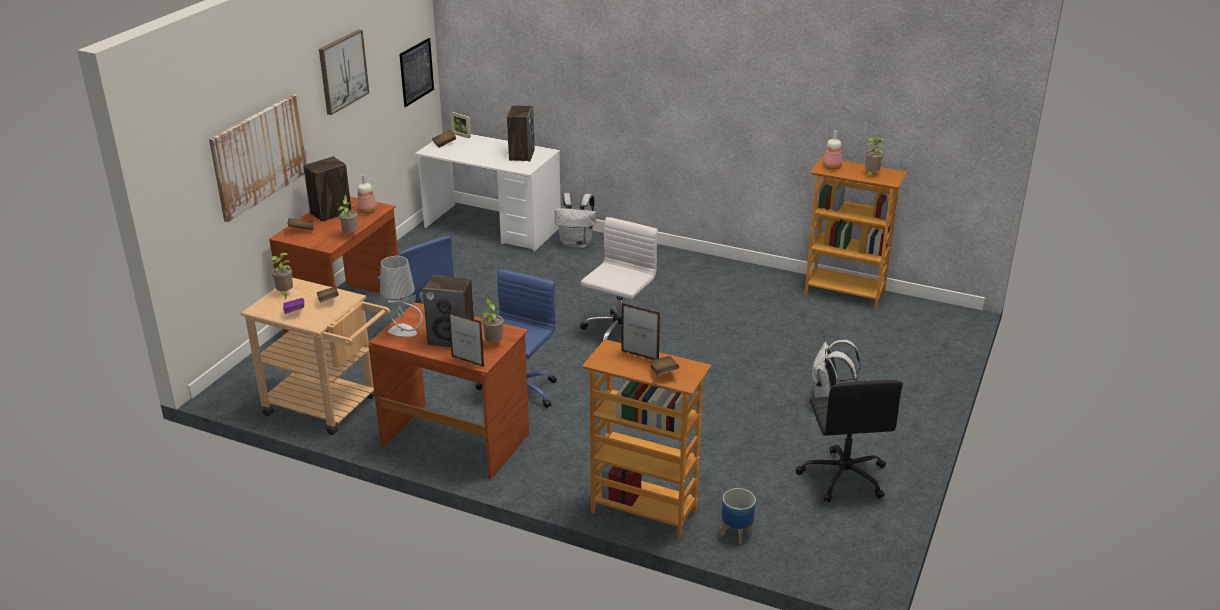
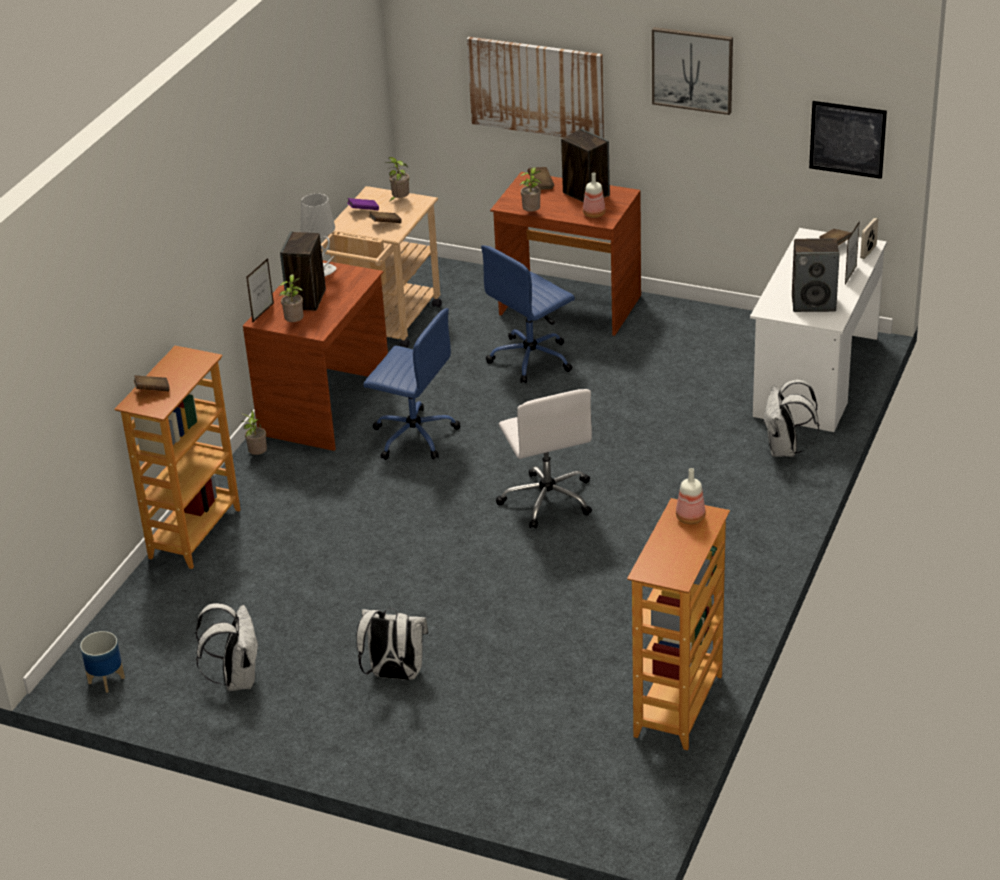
camera: 90 degrees right, 5 degrees up
white office chair [580,217,658,340] -> white office chair turned 45 degrees clockwise [496,389,592,528]
picture frame [621,303,660,360] -> picture frame moved to [845,221,860,284]
planter [721,488,756,544] -> planter moved to [80,631,125,693]
black office chair [796,380,903,503] -> white backpack [195,603,259,691]
potted plant [865,137,885,178] -> potted plant moved to [241,410,267,455]

